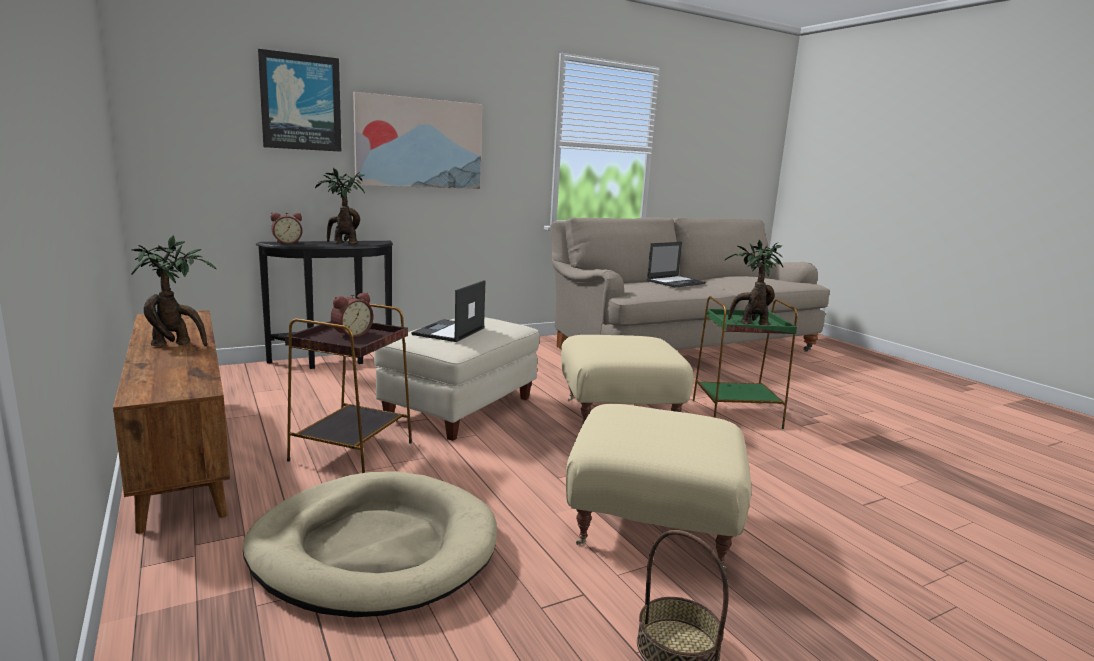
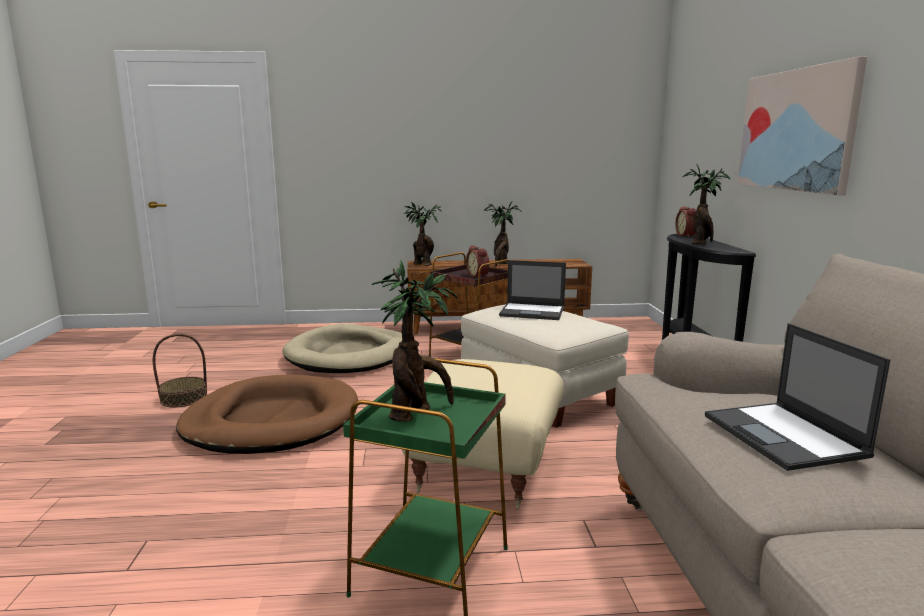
camera: 115 degrees right, 0 degrees up
picture [258,49,341,152] -> none
laptop [412,280,485,342] -> laptop turned 150 degrees clockwise [499,260,566,320]
beige ottoman [566,404,752,571] -> brown dog bed [176,375,358,454]
none -> potted plant [403,202,442,266]

